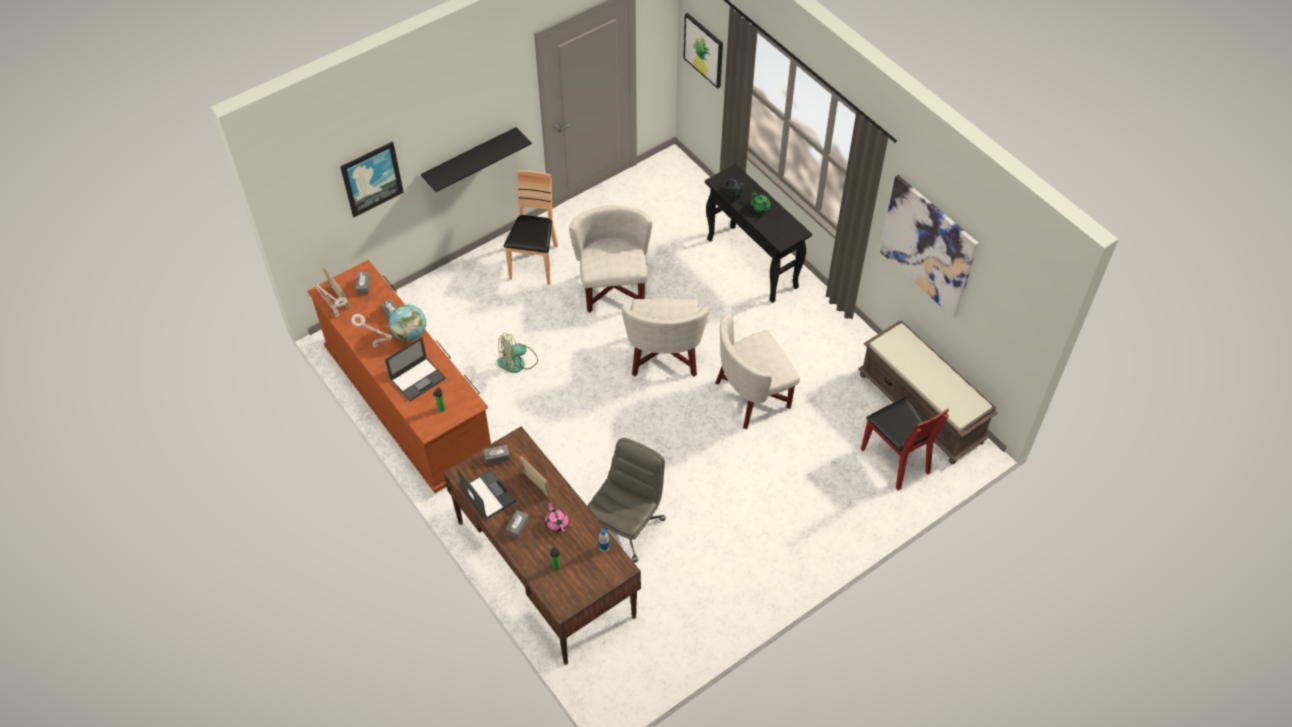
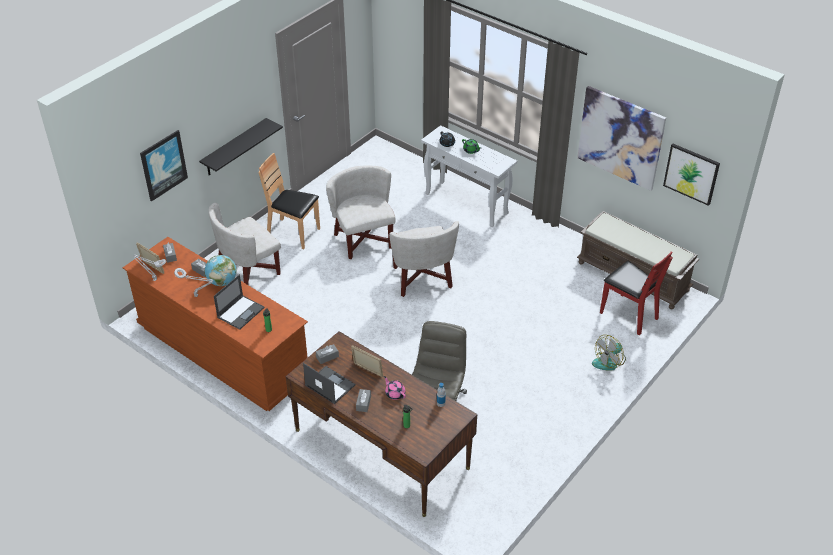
camera: 15 degrees left, 10 degrees down
fan [497,333,538,373] -> fan moved to [592,335,626,371]
brown chair [504,170,558,285] -> brown chair turned 60 degrees counterclockwise [259,153,320,249]
picture [683,13,723,89] -> picture moved to [663,144,720,206]
black console table [705,164,812,303] -> white console table [421,125,517,227]
white armchair [715,313,800,429] -> white armchair moved to [209,202,281,285]

